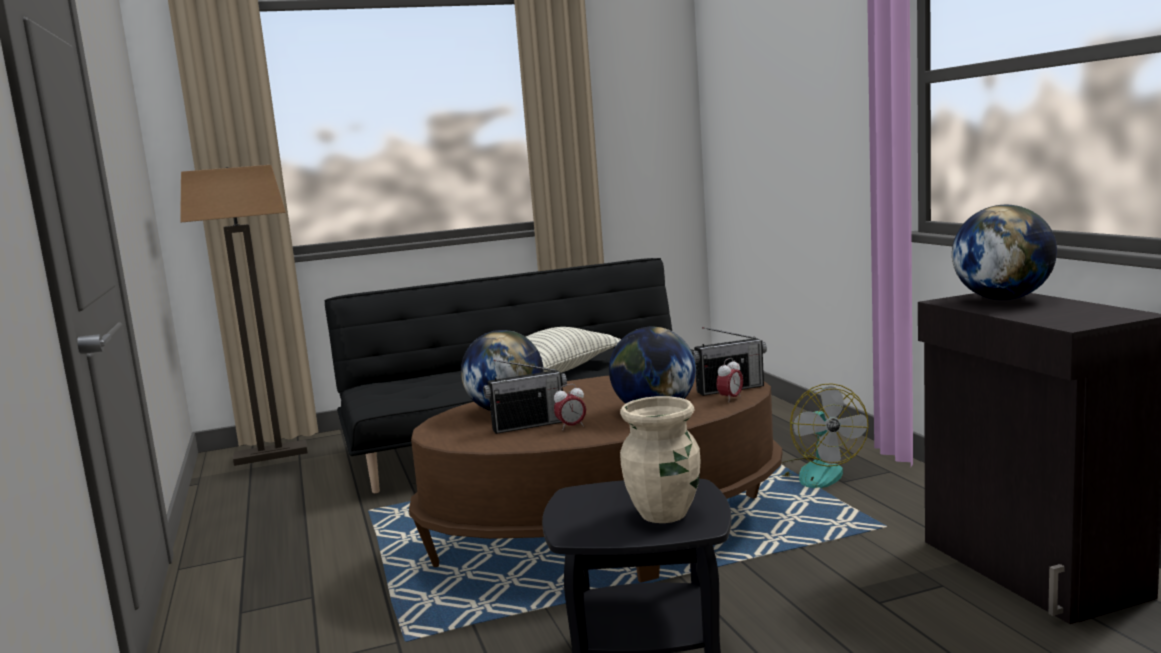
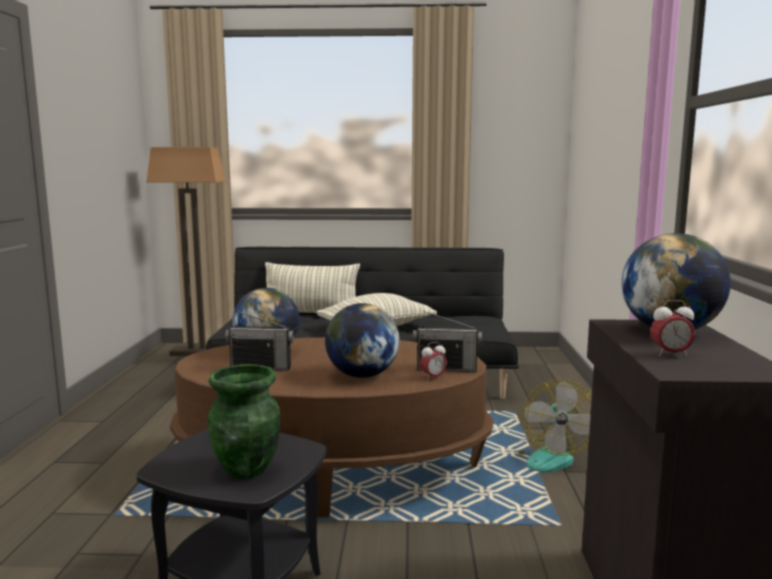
camera: 20 degrees right, 0 degrees up
alarm clock [554,384,586,430] -> alarm clock moved to [650,300,695,357]
beige vase [620,396,700,523] -> green vase [208,364,280,479]
none -> pillow [265,262,360,313]

